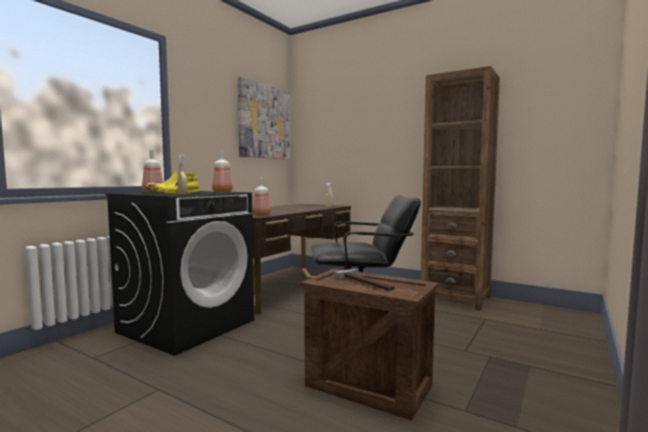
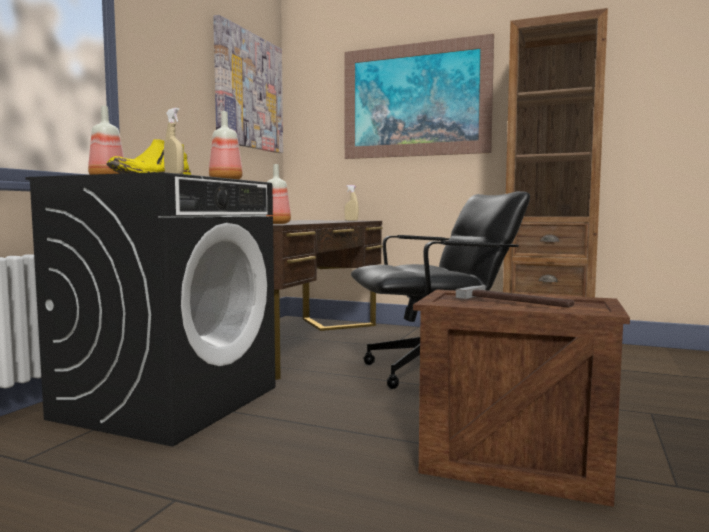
camera: 10 degrees left, 0 degrees up
none -> picture [344,34,494,159]

